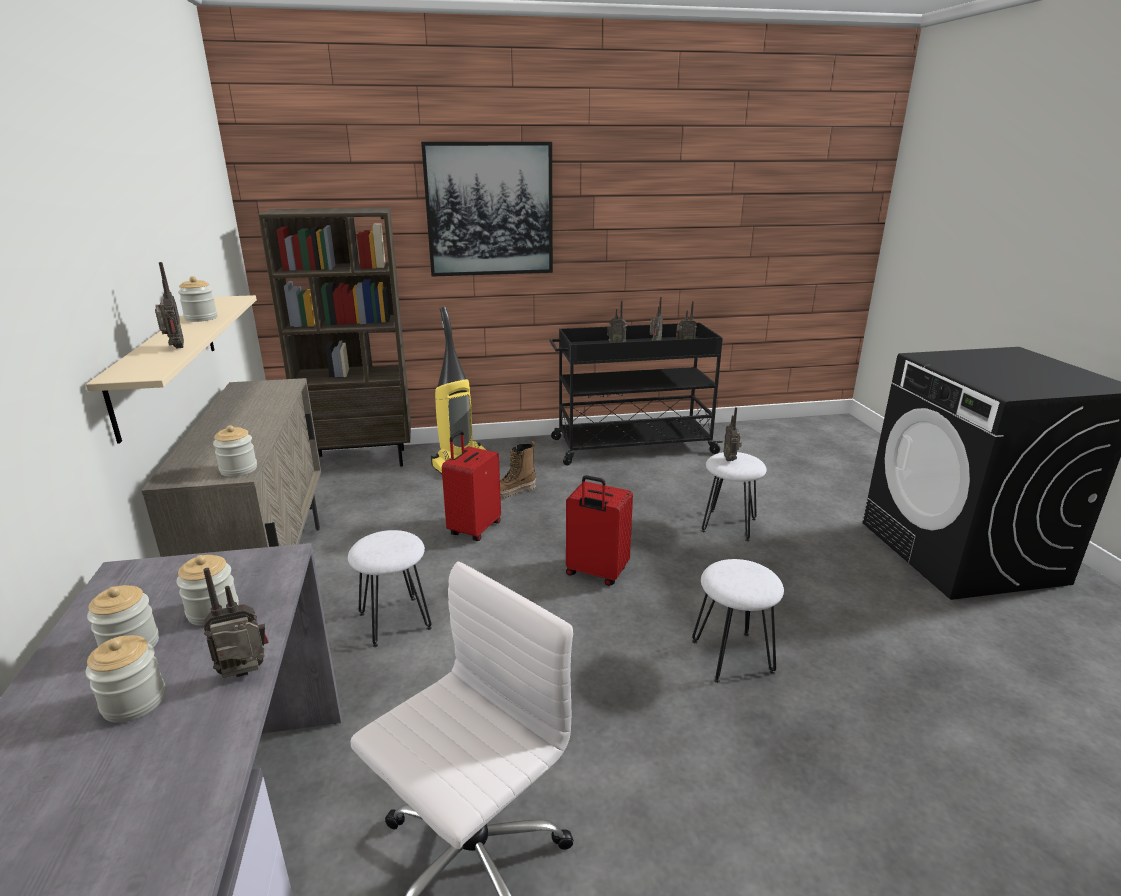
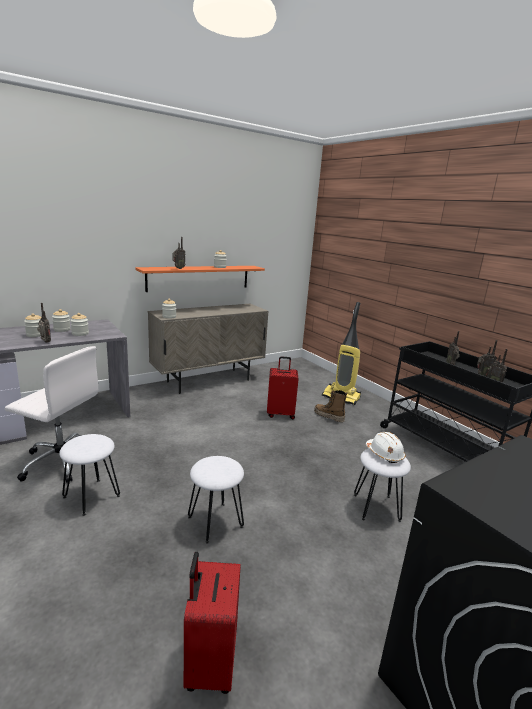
camera: 65 degrees right, 5 degrees down
beige shelf [86,295,257,444] -> orange shelf [135,266,265,292]
brown bookcase [258,207,411,467] -> none
white stool [348,530,432,647] -> white stool moved to [59,434,120,516]
picture [421,142,553,277] -> none
red suitcase [566,475,633,586] -> red suitcase moved to [184,552,241,694]
radio [724,407,742,461] -> white hard hat [366,432,405,463]

